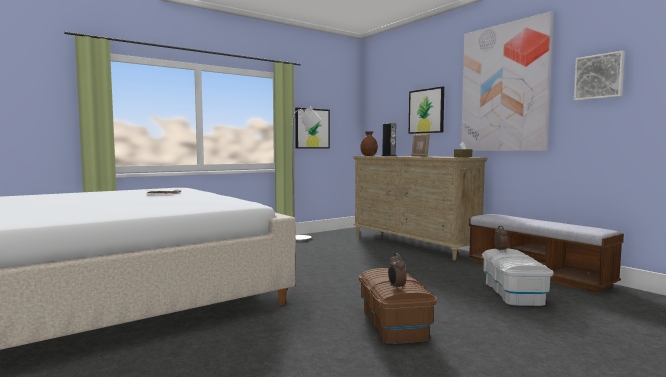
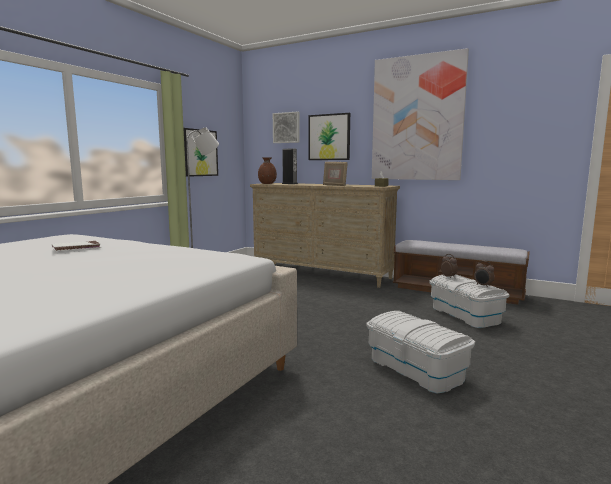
camera: 25 degrees left, 5 degrees up
brown storage box [359,268,437,344] -> white storage box [366,311,475,394]
alarm clock [388,253,406,290] -> alarm clock moved to [474,261,494,287]
picture [574,51,625,100] -> picture moved to [273,111,300,143]

